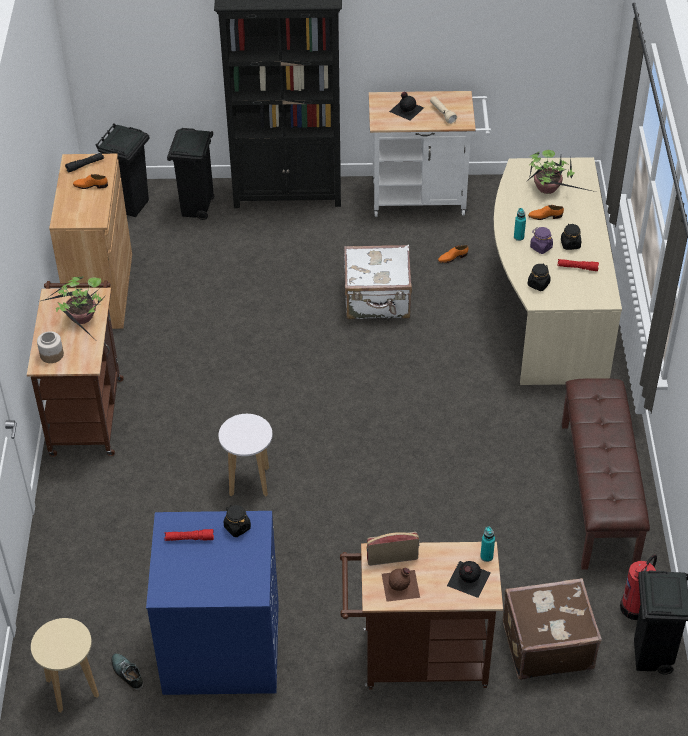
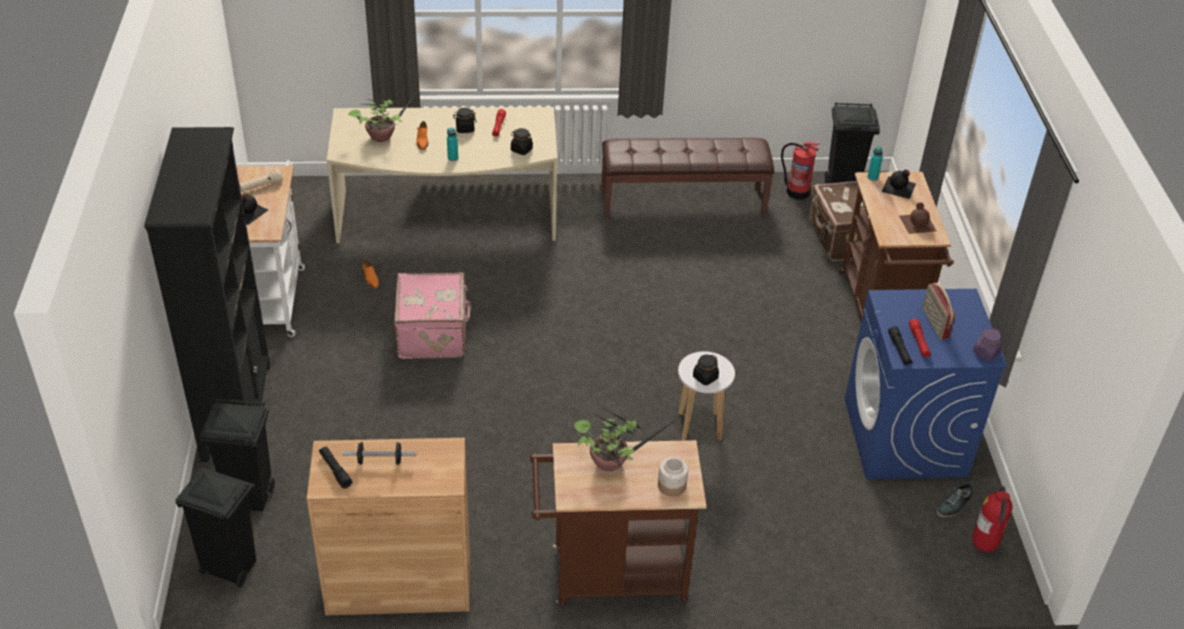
camera: 95 degrees left, 5 degrees down
beige stool [31,618,99,712] -> fire extinguisher [972,487,1012,552]
orange shoe [73,174,108,189] -> dumbbell [342,442,416,465]
black jar [223,505,251,537] -> black jar moved to [693,355,719,385]
white suitcase [344,245,412,319] -> pink suitcase [394,272,472,359]
radio [367,532,419,566] -> radio moved to [923,283,955,339]
purple jar [530,227,553,254] -> purple jar moved to [973,328,1002,361]
none -> black flashlight [888,326,912,365]

